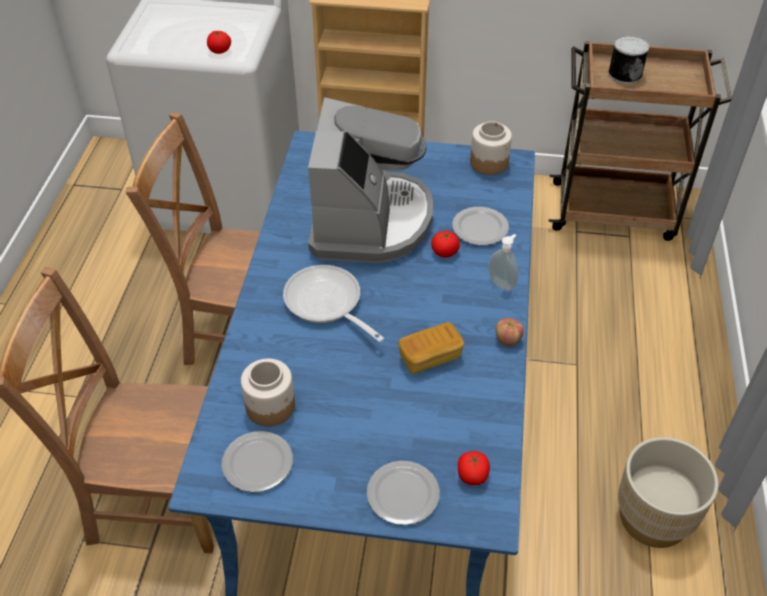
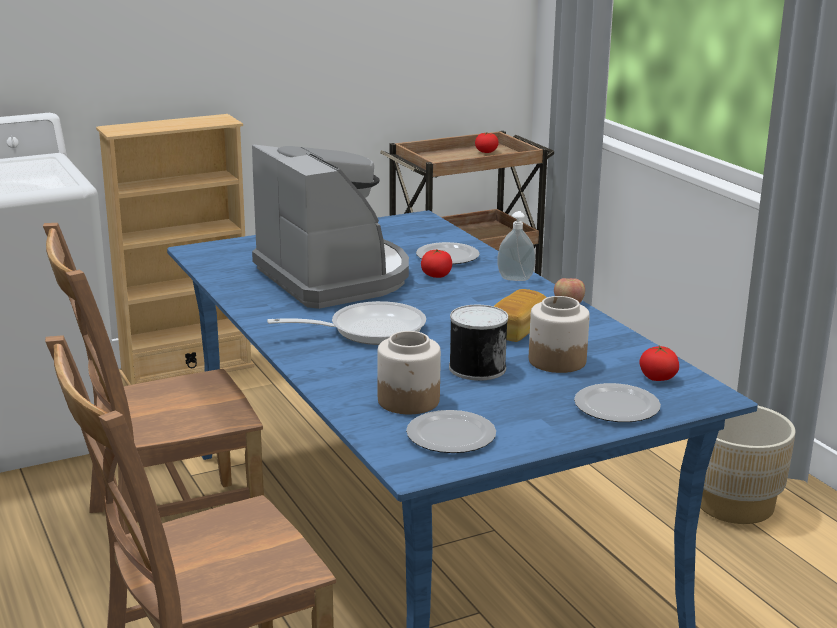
camera: 35 degrees left, 25 degrees down
tomato [207,30,231,54] -> tomato moved to [475,132,499,153]
frying pan [283,265,384,342] -> frying pan turned 150 degrees clockwise [267,301,426,345]
jar [470,121,512,175] -> jar moved to [529,296,590,373]
can [608,35,649,84] -> can moved to [449,305,508,381]

